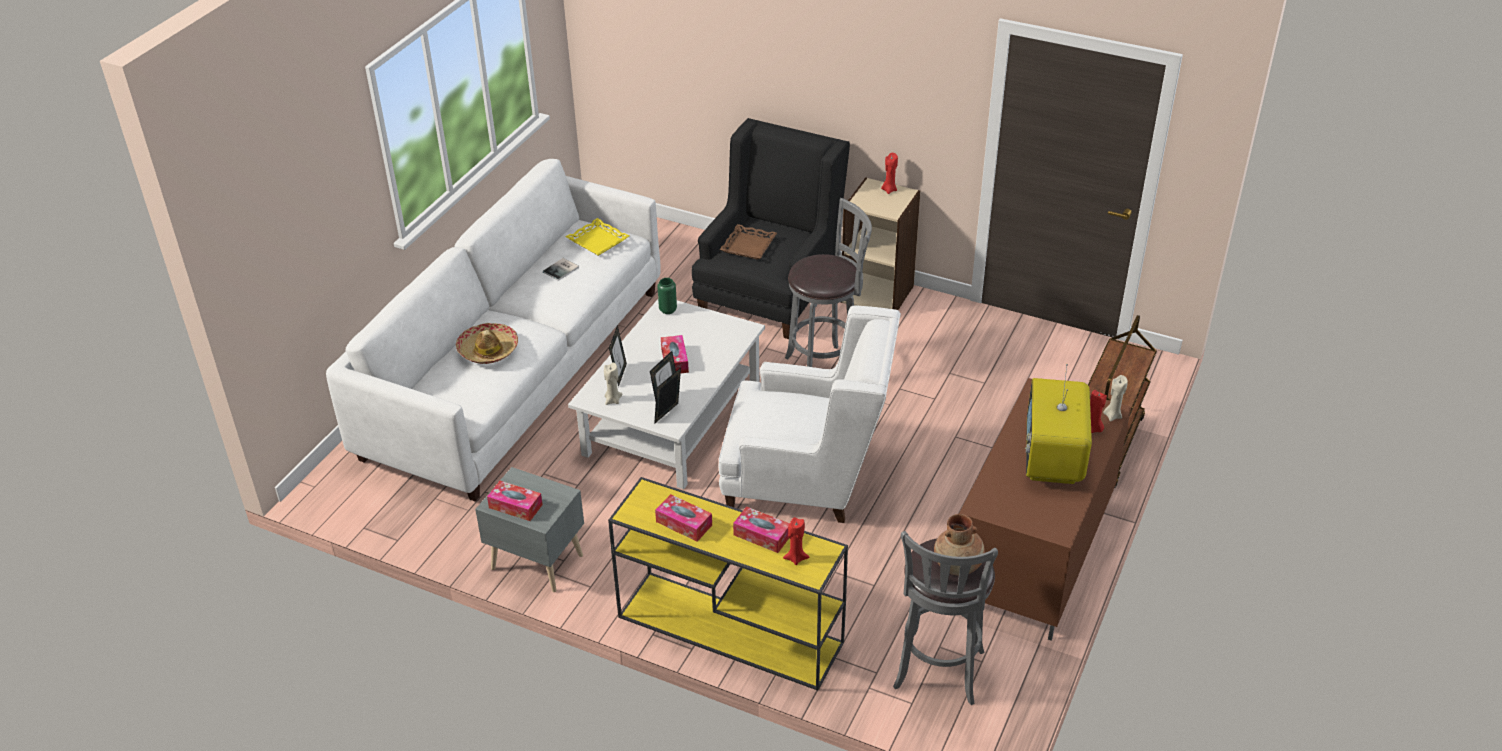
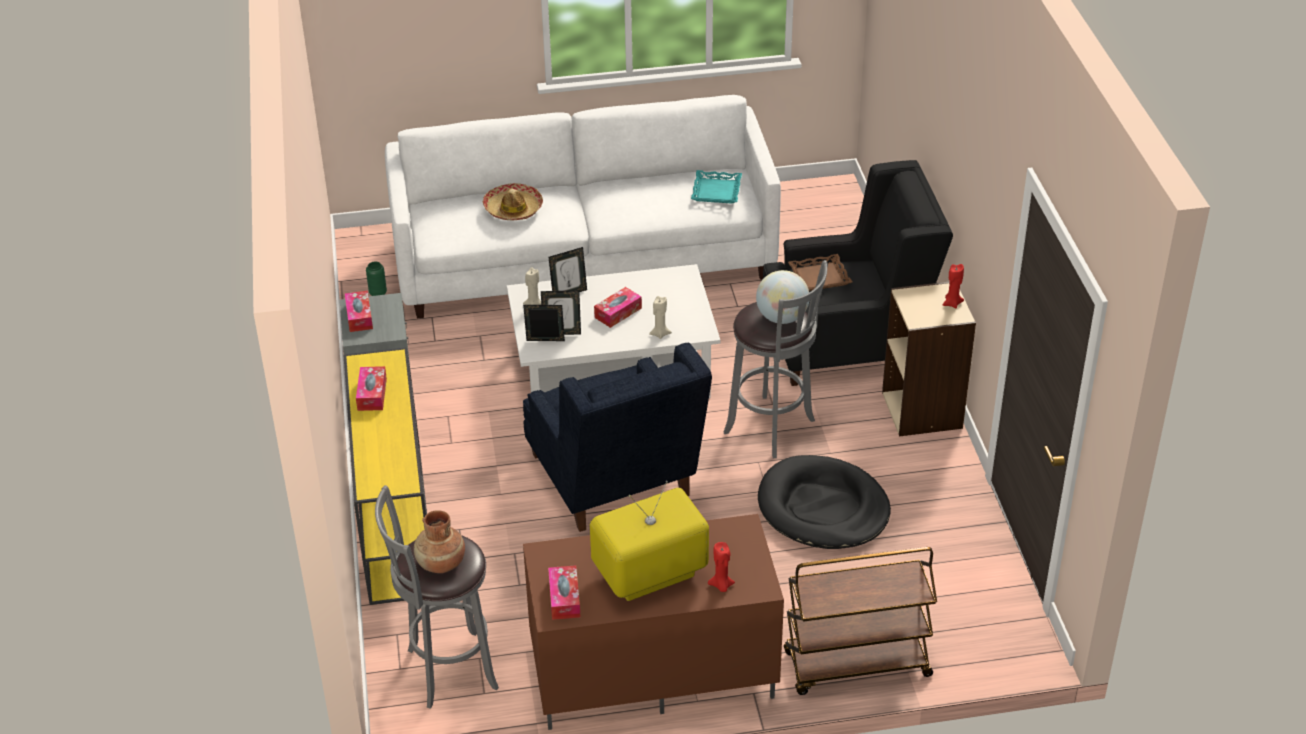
camera: 55 degrees right, 0 degrees up
book [543,258,579,281] -> none
yellow tray [565,218,629,256] -> turquoise tray [691,170,742,203]
green vase [657,278,677,314] -> green vase moved to [366,261,387,296]
white armchair [718,305,901,523] -> blue armchair [523,342,712,532]
tissue box [733,506,790,553] -> tissue box moved to [548,565,580,620]
red candle [783,517,809,565] -> none
beige candle [1103,375,1128,422] -> beige candle moved to [649,296,672,339]
none -> globe [756,270,809,324]
none -> black dog bed [758,455,891,549]

